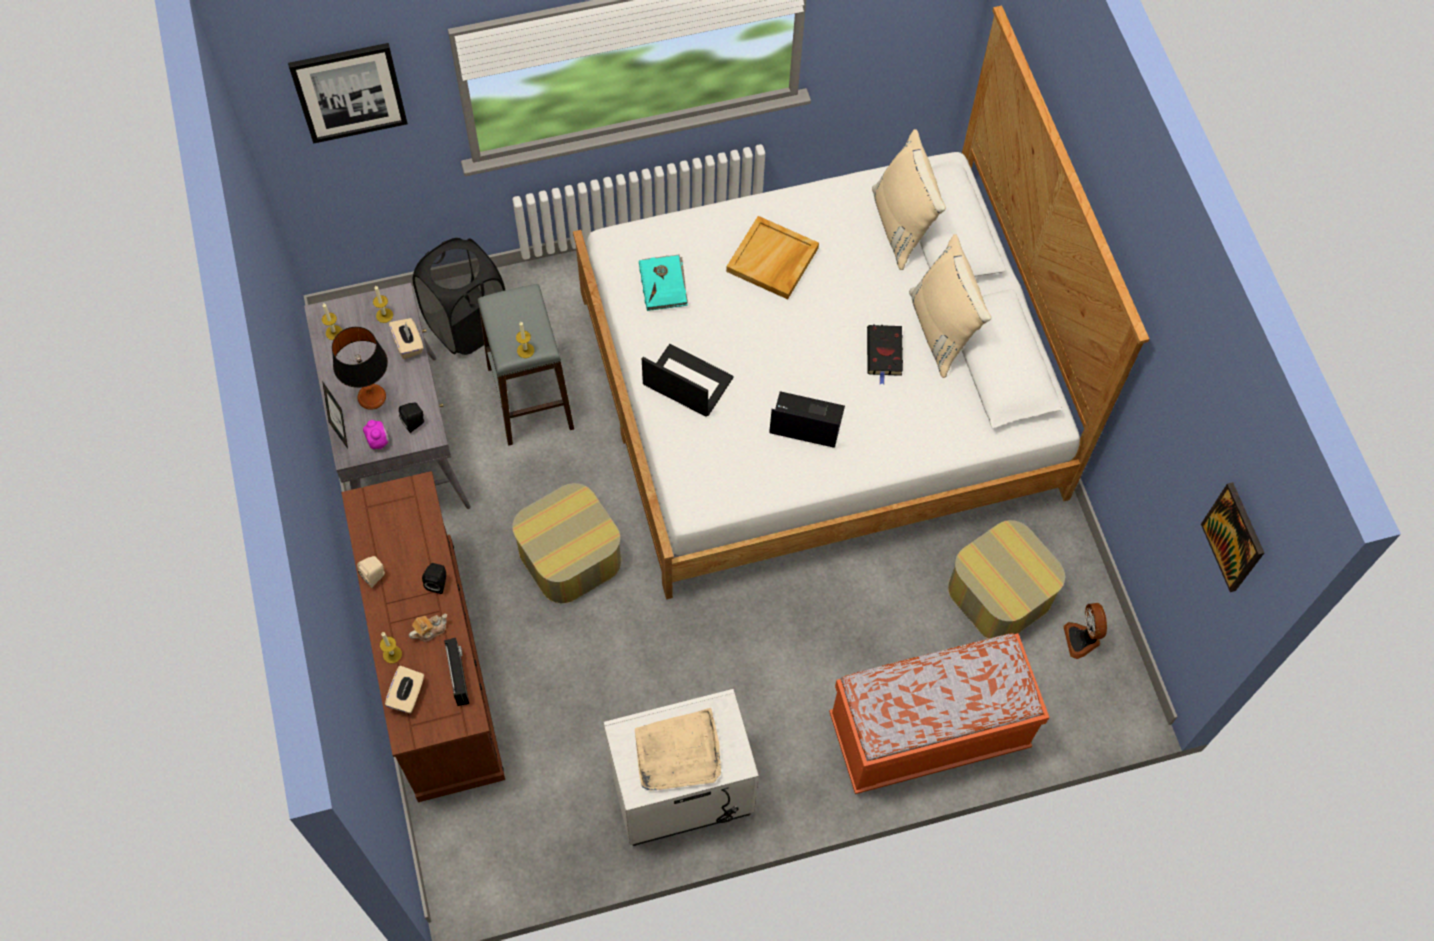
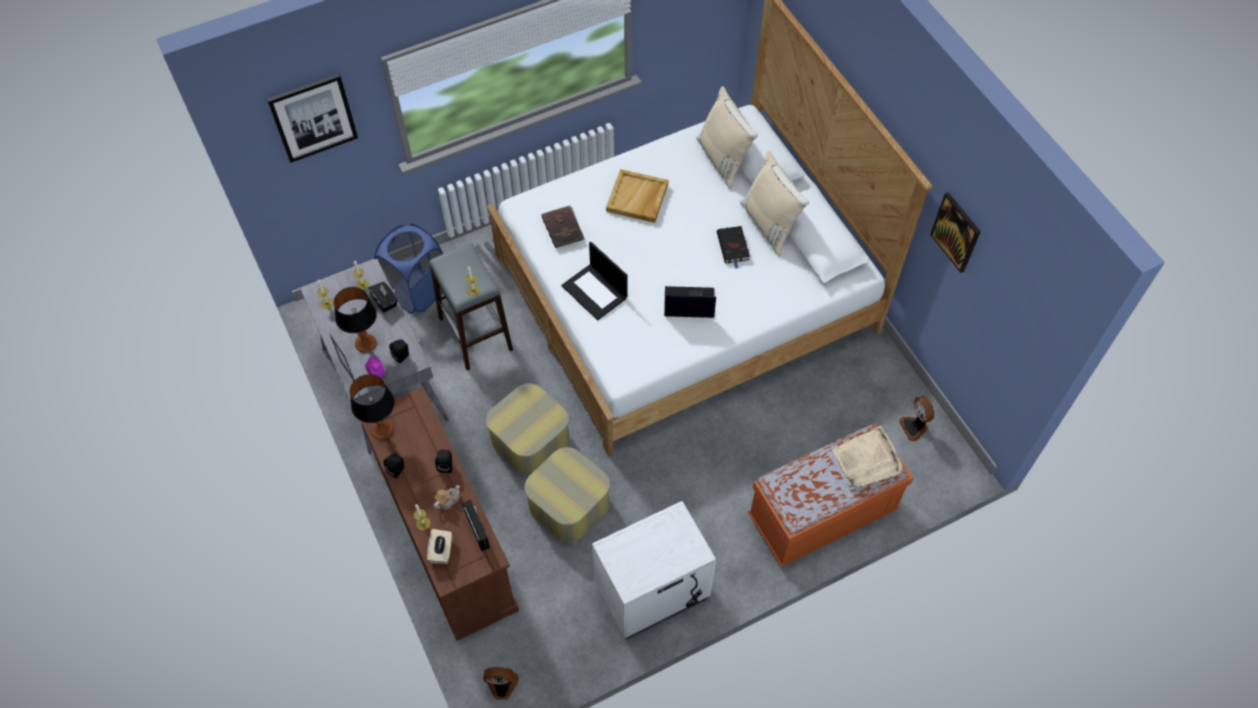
camera: 10 degrees left, 5 degrees down
beige speaker [357,556,385,588] -> black speaker [384,453,404,479]
beige tissue box [389,318,423,359] -> black tissue box [368,282,398,313]
black laundry basket [412,238,505,355] -> blue laundry basket [374,224,443,314]
beige tray [635,708,721,791] -> beige tray moved to [832,426,903,488]
turquoise book [639,254,688,311] -> brown book [542,205,584,248]
laptop [642,344,734,417] -> laptop turned 150 degrees counterclockwise [561,241,627,320]
ottoman [948,520,1065,639] -> ottoman moved to [525,447,610,542]
picture [1201,482,1264,592] -> picture moved to [930,192,981,273]
none -> table lamp [350,374,395,440]
none -> fan [483,667,519,699]

